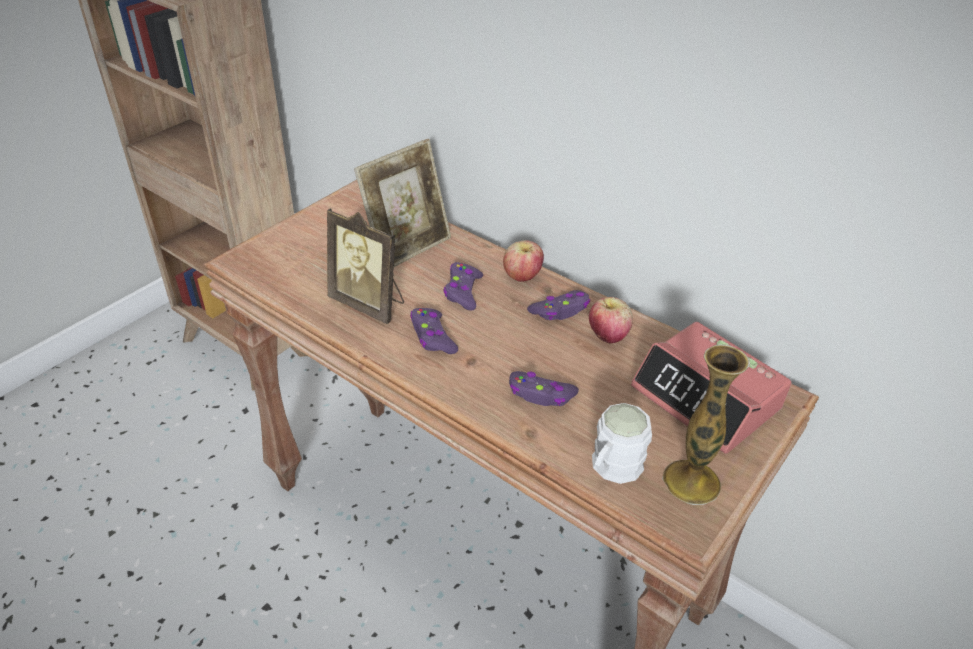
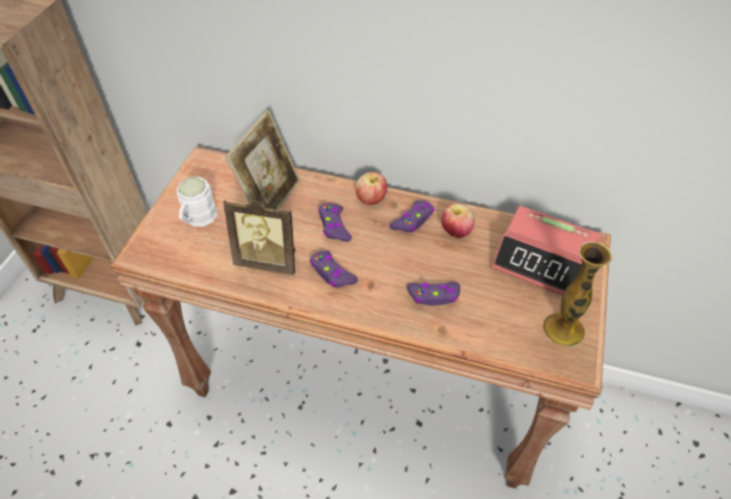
camera: 20 degrees left, 10 degrees up
white mug [592,403,652,484] -> white mug moved to [177,177,218,227]

